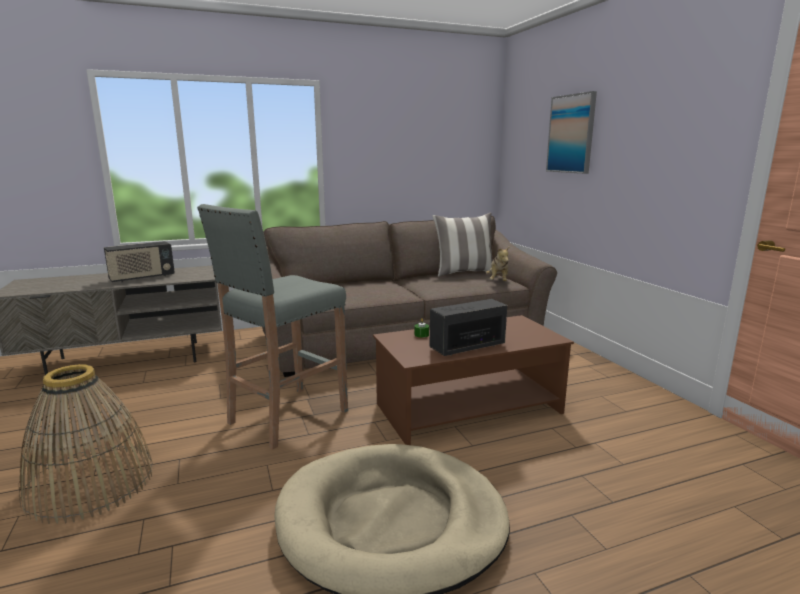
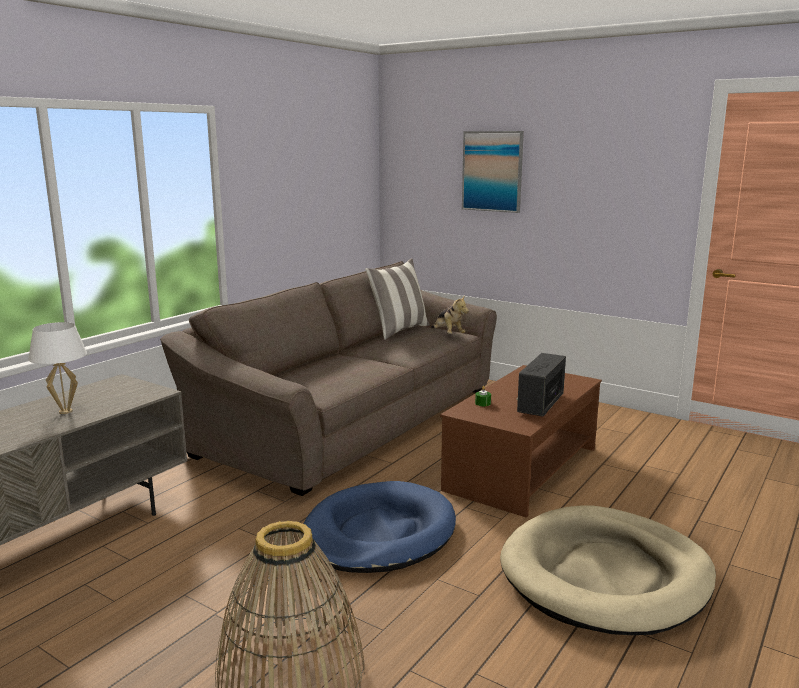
camera: 35 degrees left, 0 degrees up
radio [104,241,175,282] -> white table lamp [28,322,87,414]
grey stool [197,204,348,450] -> blue dog bed [303,481,456,573]

